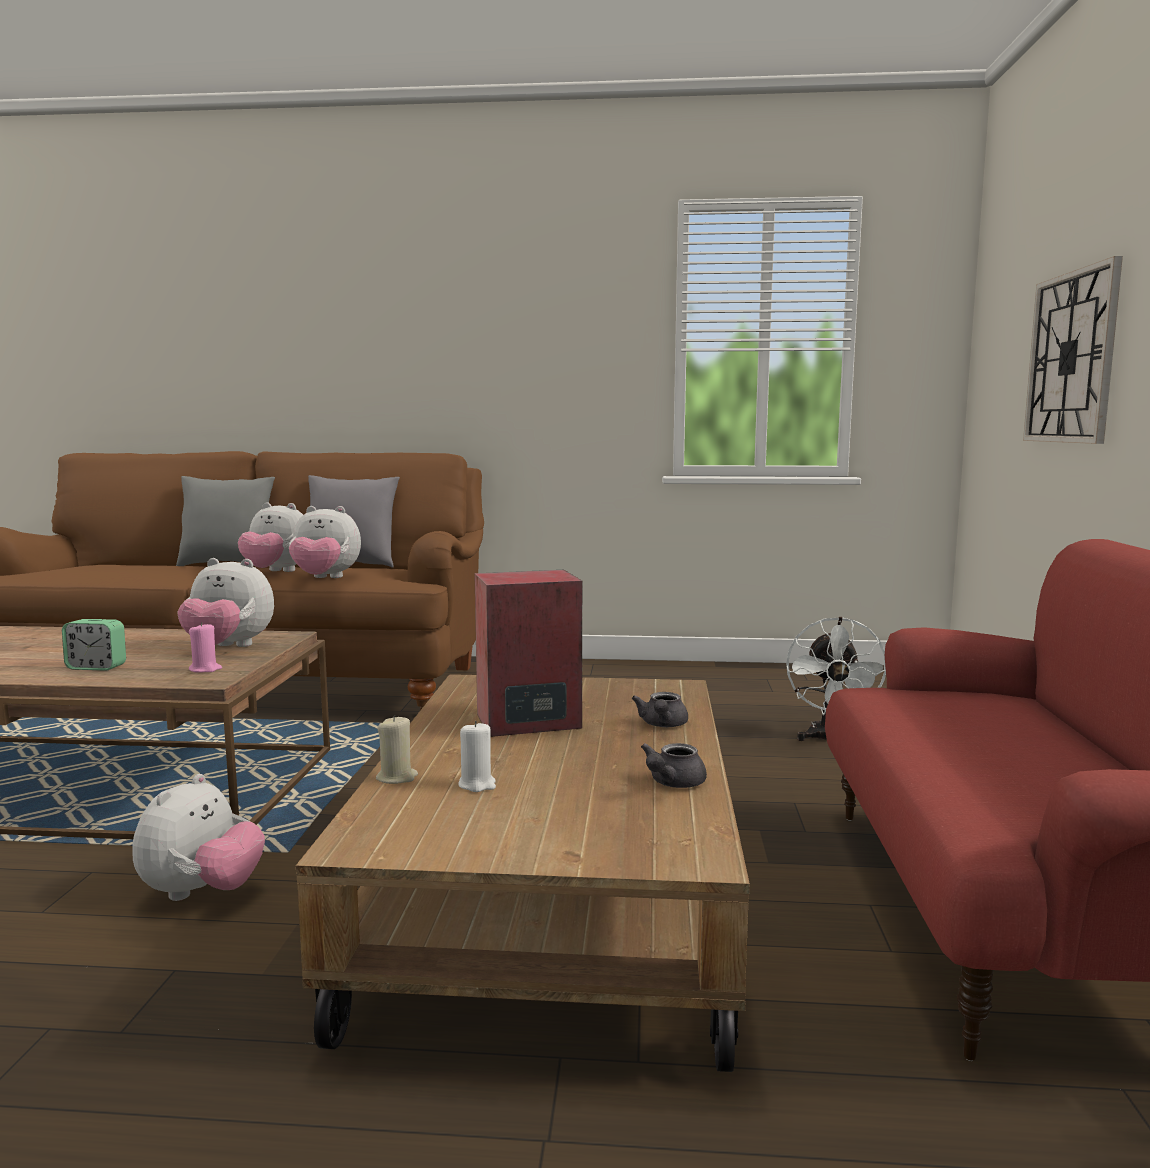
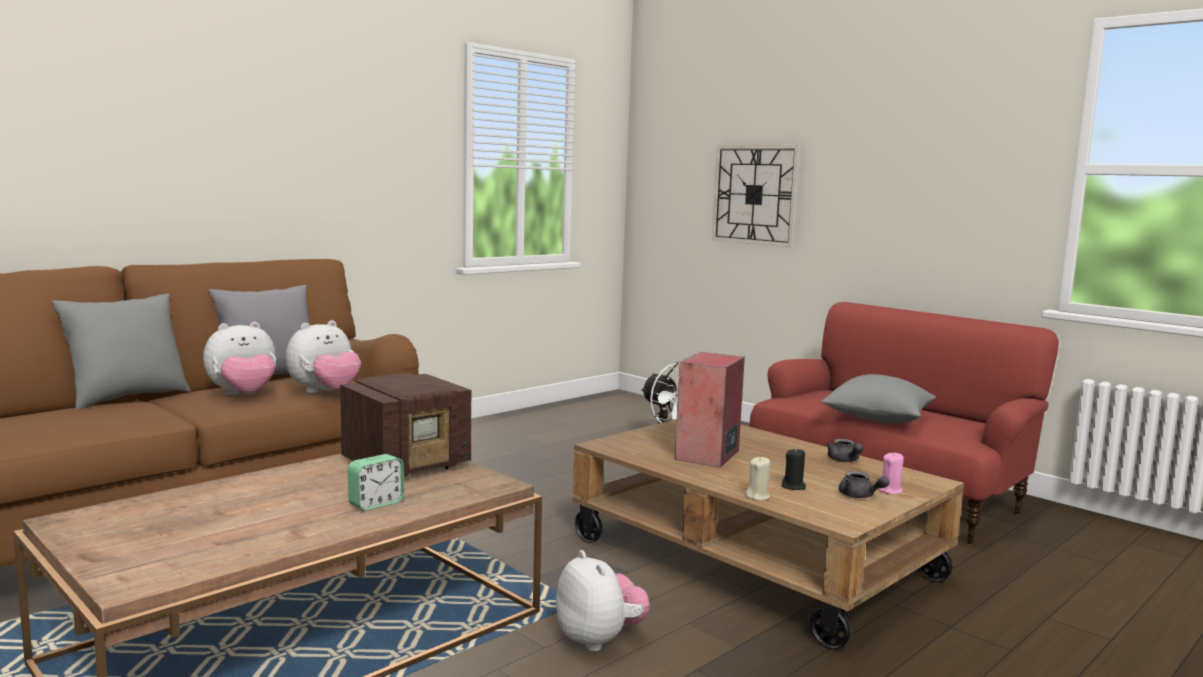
camera: 50 degrees left, 0 degrees up
plush toy [177,558,274,647] -> radio [340,373,471,477]
pink candle [189,622,222,672] -> pink candle moved to [878,453,904,494]
white candle [458,721,496,792] -> black candle [781,448,806,490]
grey teapot [632,692,688,727] -> grey teapot moved to [839,471,889,498]
none -> grey pillow [821,374,936,423]

